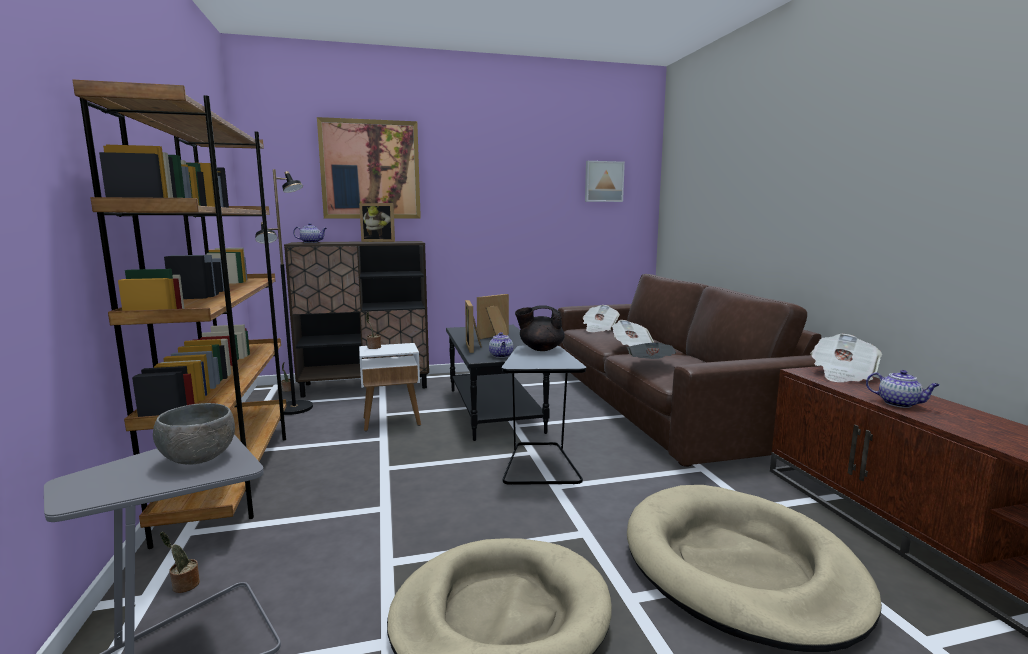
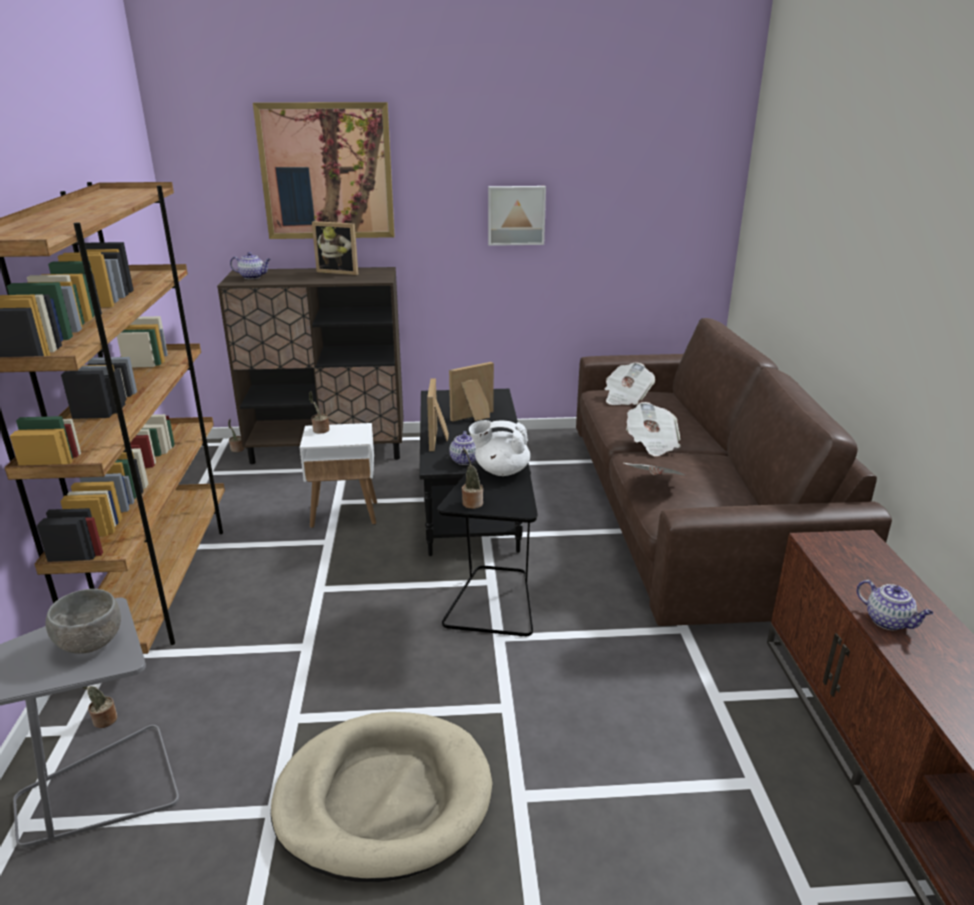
camera: 10 degrees right, 15 degrees up
black floor lamp [255,169,313,415] -> none
black teapot [515,305,565,351] -> white teapot [469,420,530,476]
picture [585,161,625,202] -> picture moved to [488,186,546,246]
beige dog bed [627,485,882,652] -> none
newspaper [811,334,882,382] -> none
none -> potted plant [462,448,483,509]

